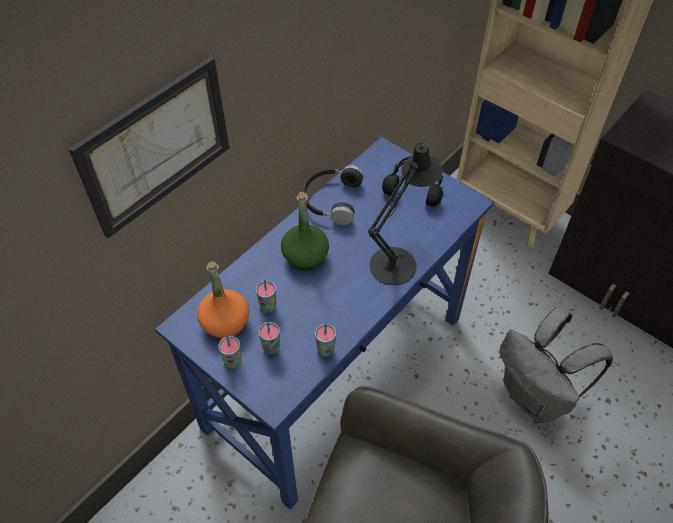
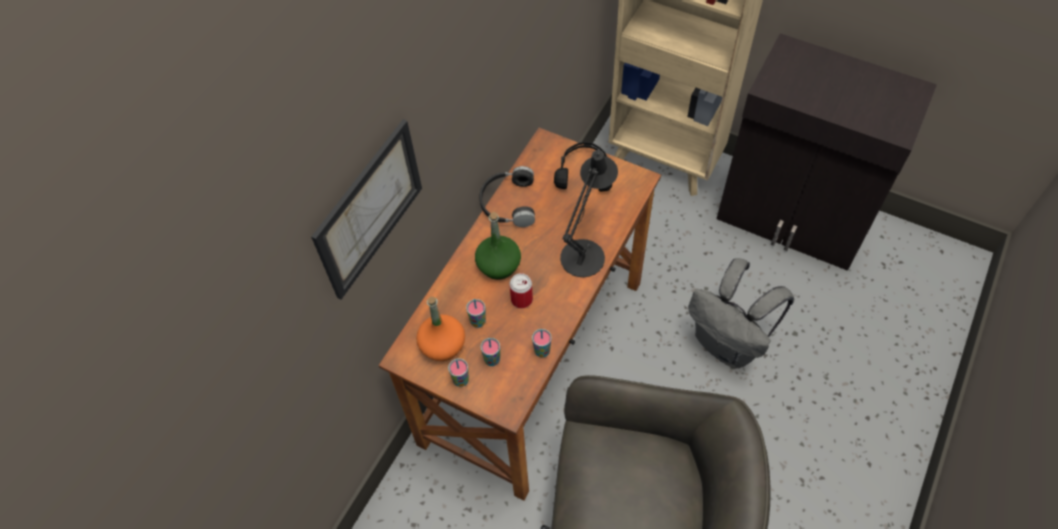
camera: 10 degrees left, 5 degrees up
blue desk [155,137,494,509] -> brown desk [379,128,661,501]
none -> can [510,273,533,308]

